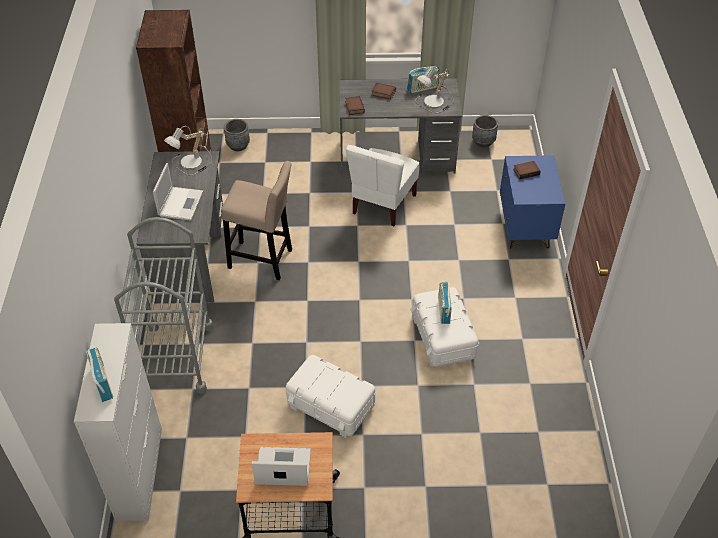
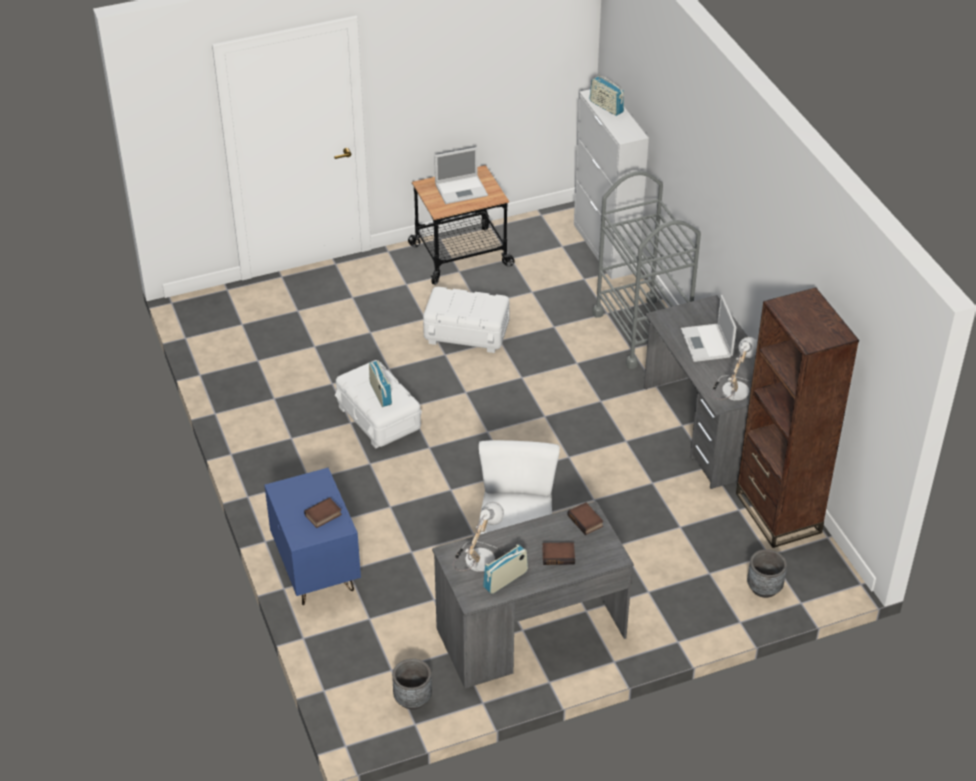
camera: 160 degrees right, 5 degrees down
beige stool [221,161,292,280] -> none

